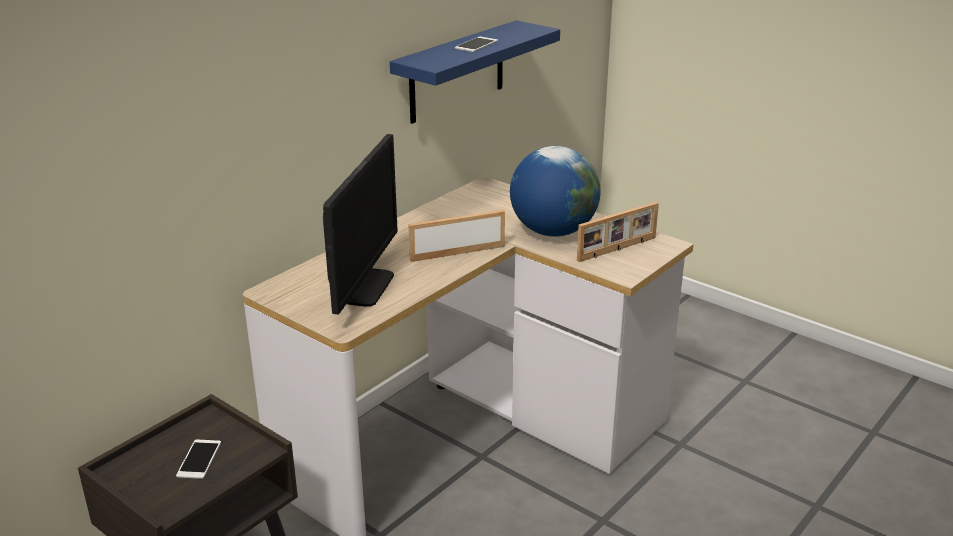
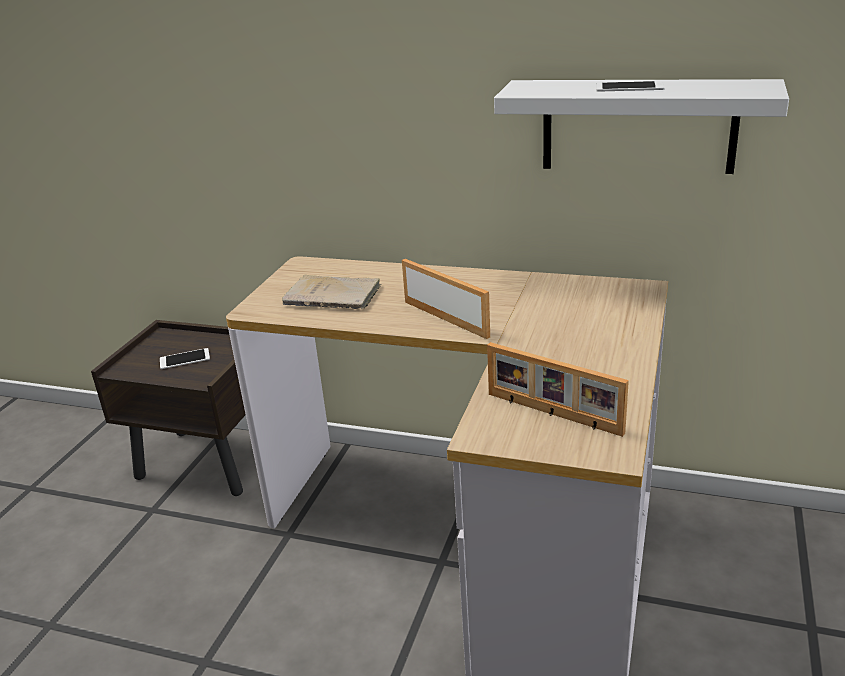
camera: 70 degrees right, 0 degrees up
monitor [323,134,398,315] -> beige book [282,275,381,309]
blue shelf [390,20,560,124] -> white shelf [494,79,789,174]
globe [510,146,601,237] -> none

